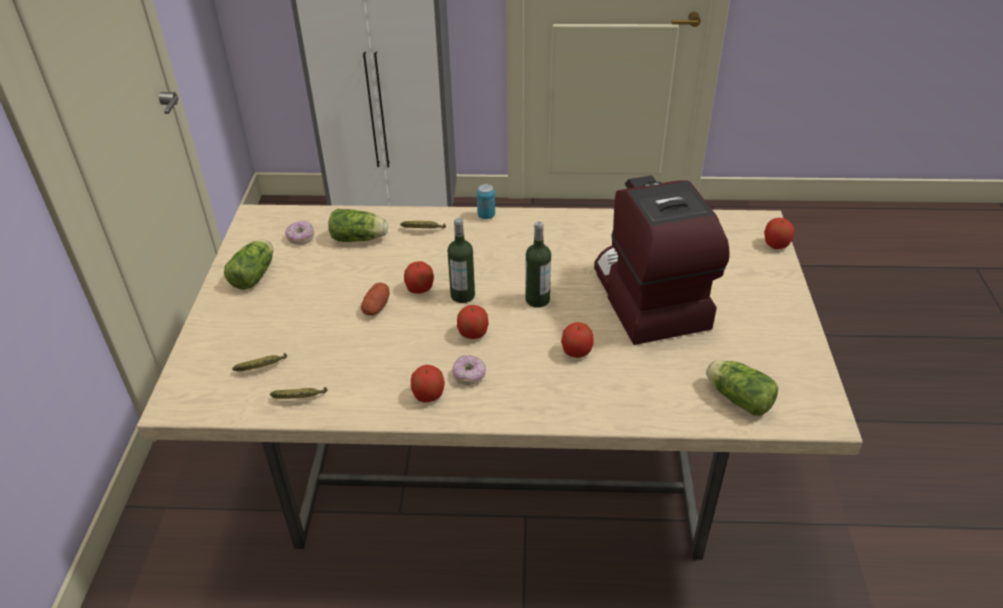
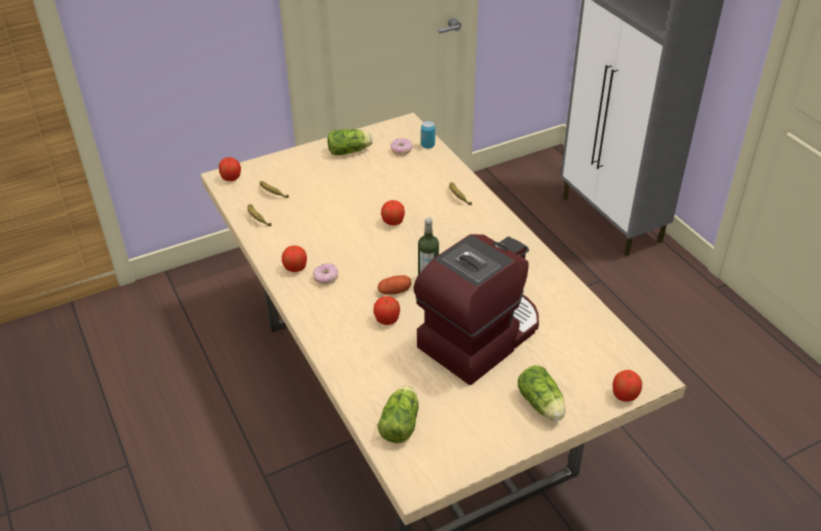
camera: 60 degrees right, 0 degrees up
lettuce [328,209,388,242] -> lettuce moved to [518,365,566,421]
potato [361,283,390,315] -> potato moved to [378,275,411,294]
bottle [448,218,475,303] -> none
apple [457,305,489,339] -> apple moved to [219,157,241,181]
can [477,184,495,219] -> can moved to [421,121,435,149]

